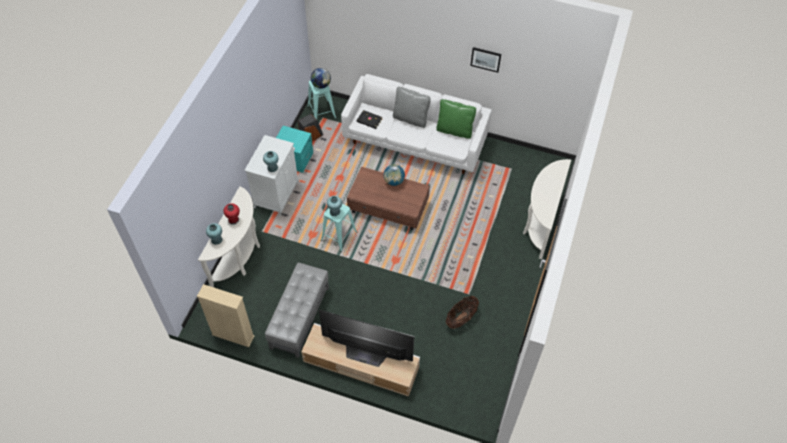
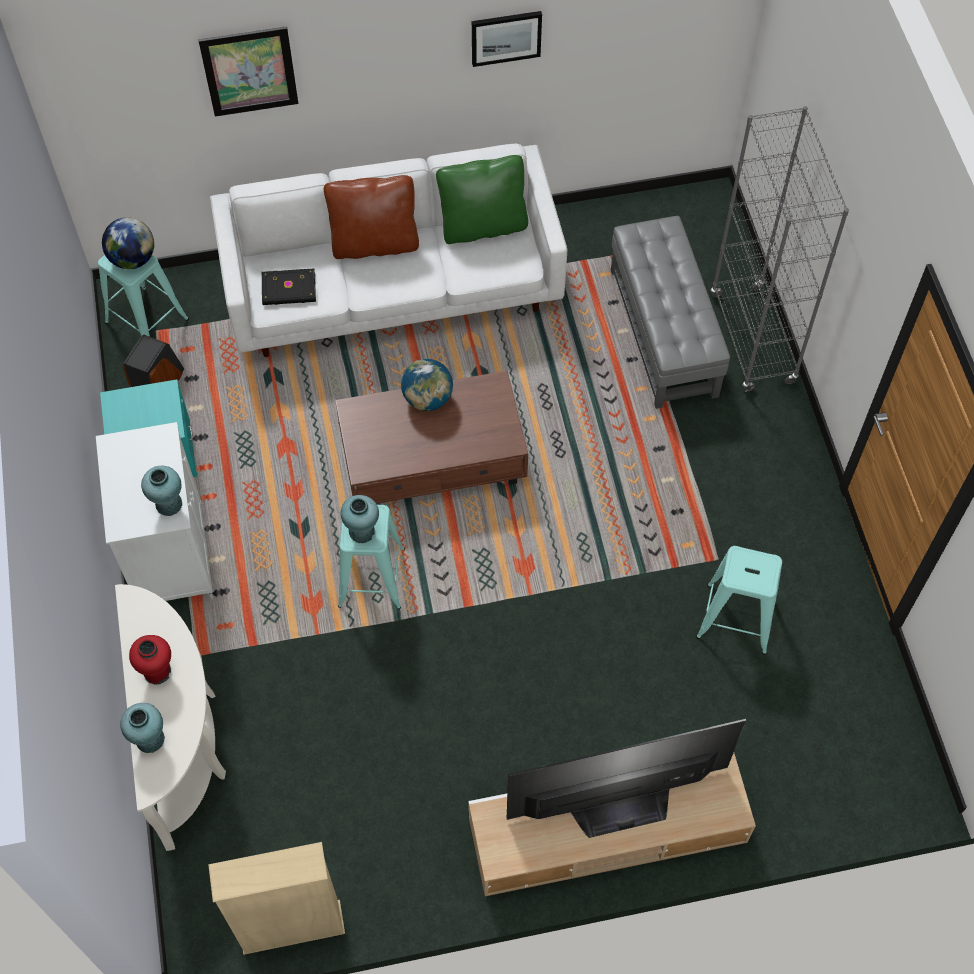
camera: 30 degrees left, 5 degrees up
grey ottoman [265,262,329,358] -> grey ottoman moved to [611,216,730,409]
grey pillow [393,87,431,128] -> brown pillow [324,175,419,259]
basket [446,296,479,329] -> turquoise stool [696,546,782,655]
white console table [523,159,571,259] -> grey bookcase [711,106,849,392]
none -> picture [198,26,298,117]

